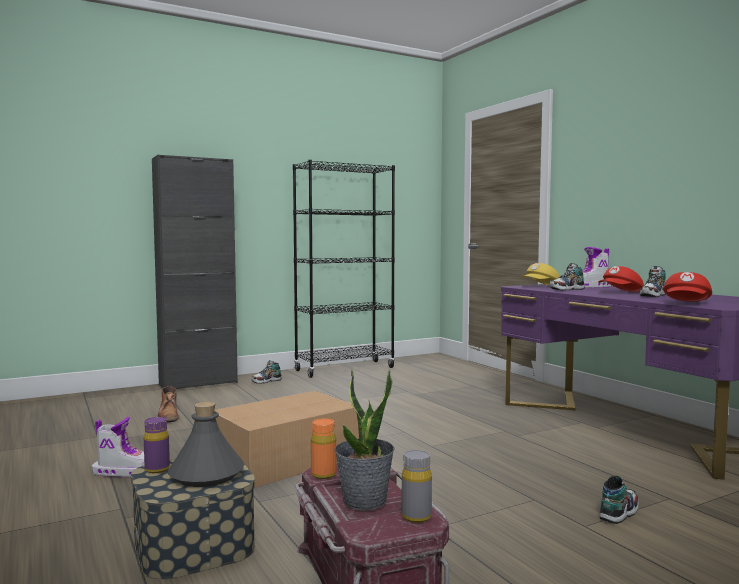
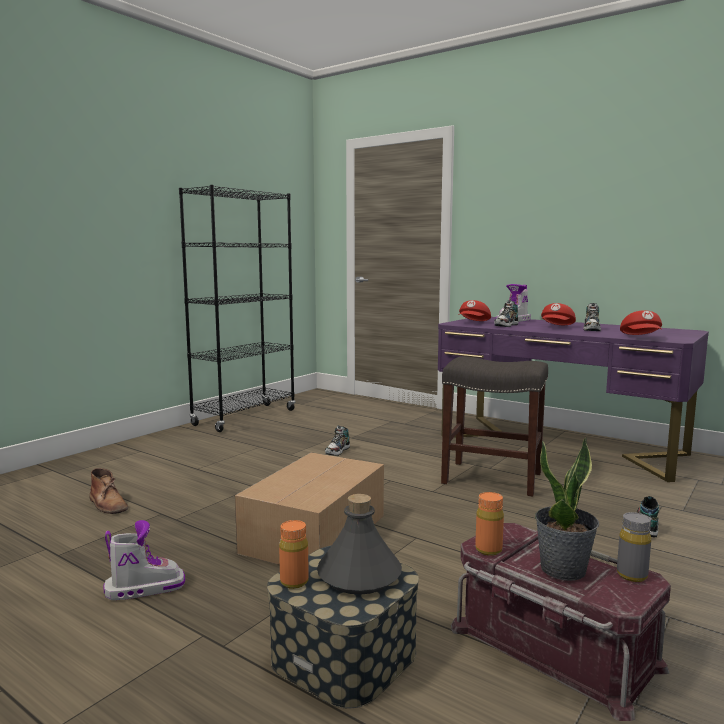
camera: 25 degrees left, 5 degrees up
purple bottle [144,417,170,473] -> orange bottle [279,520,309,589]
black cabinet [152,155,238,389] -> none
shoe [251,360,282,384] -> shoe moved to [325,426,350,456]
yellow cap [521,263,560,286] -> red cap [459,300,491,321]
none -> grey stool [441,357,548,497]

